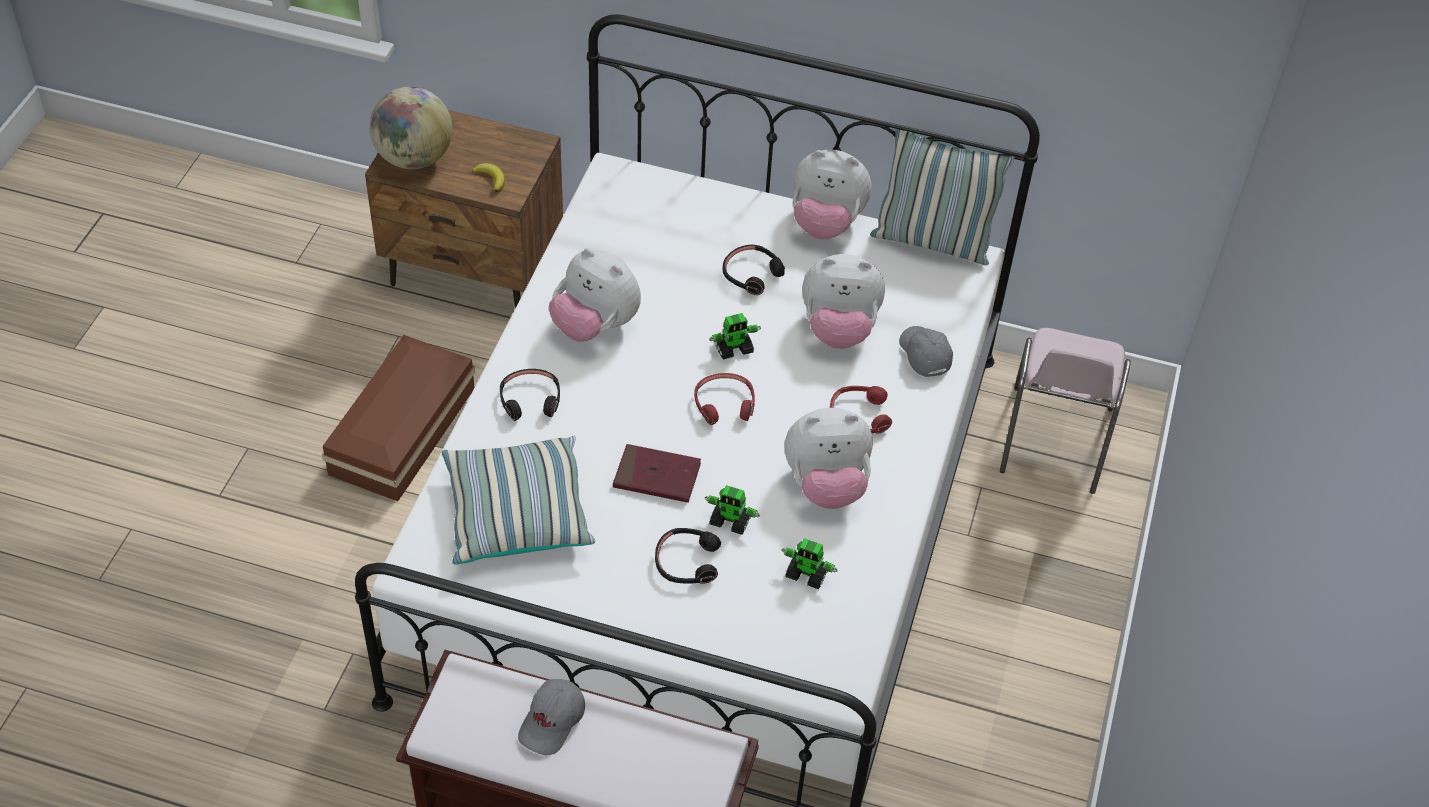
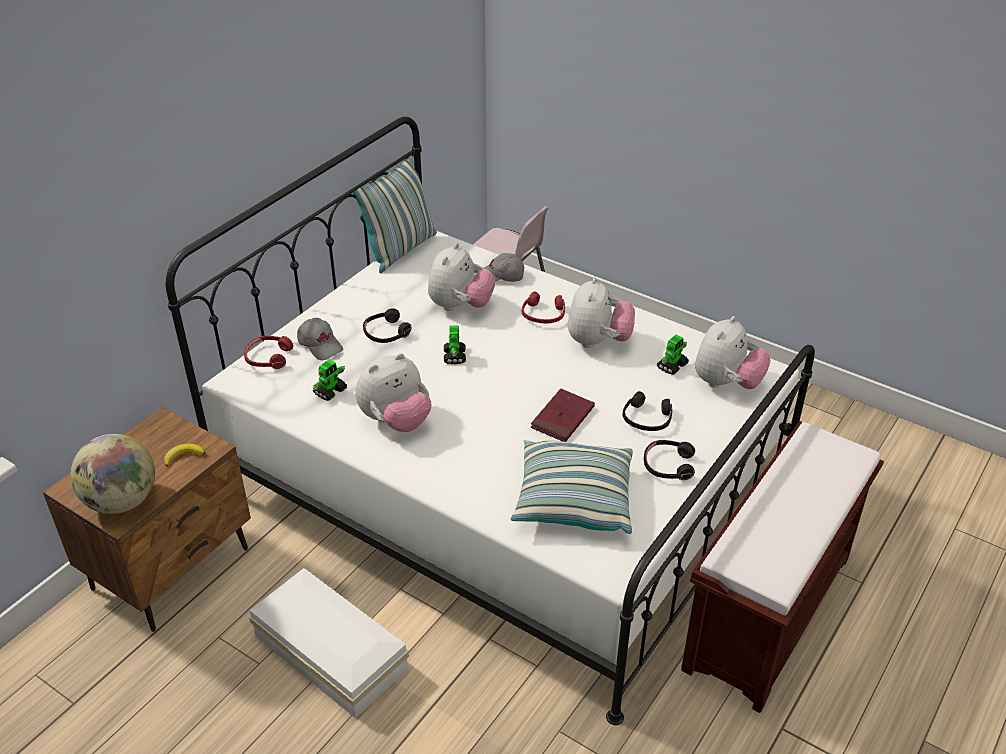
camera: 70 degrees left, 10 degrees down
brown storage box [322,335,475,501] -> white storage box [249,568,409,719]
black headphones [500,369,560,421] -> black headphones moved to [644,440,695,480]
grey cap [518,679,585,755] -> grey cap moved to [297,318,343,360]
red headphones [694,373,755,425] -> red headphones moved to [244,336,293,369]
toy robot [704,485,760,535] -> toy robot moved to [313,360,347,401]
plush toy [793,150,872,239] -> plush toy moved to [695,316,770,389]

